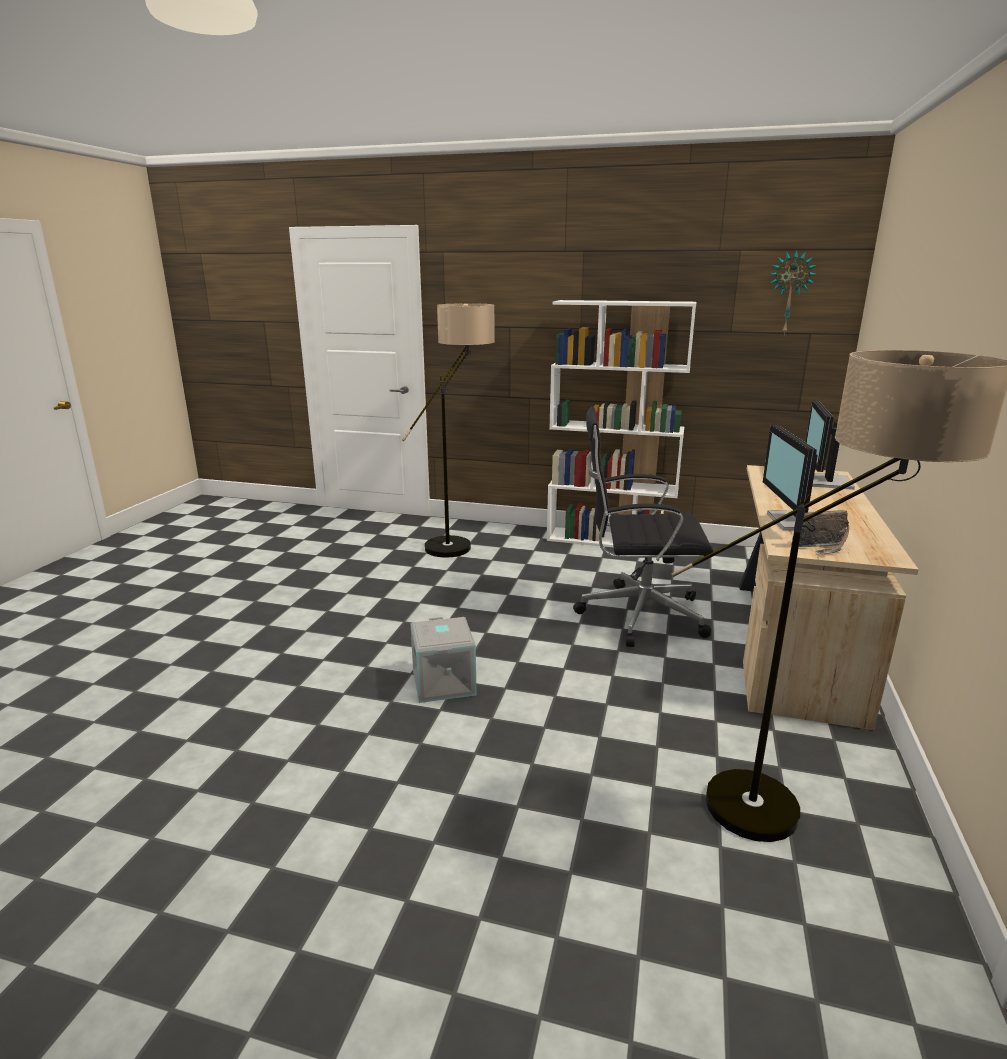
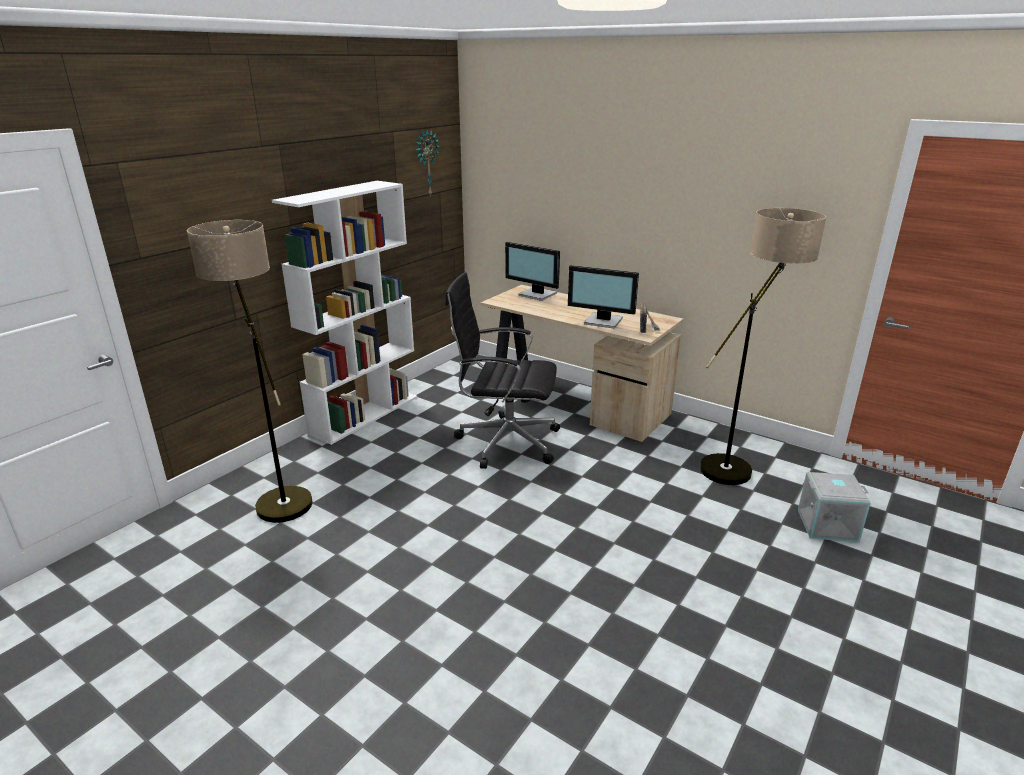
camera: 70 degrees left, 5 degrees up
grey storage box [411,617,477,703] -> grey storage box moved to [798,472,871,542]
black office chair [573,406,713,647] -> black office chair turned 75 degrees clockwise [445,272,560,469]

